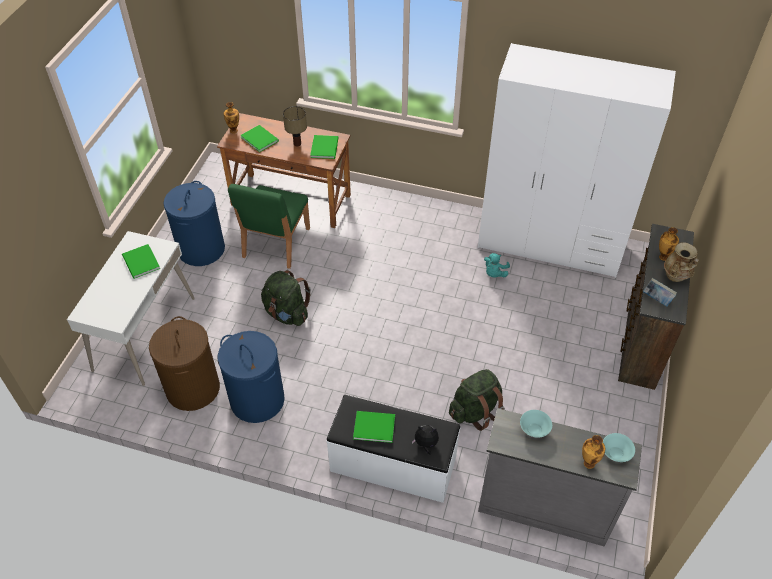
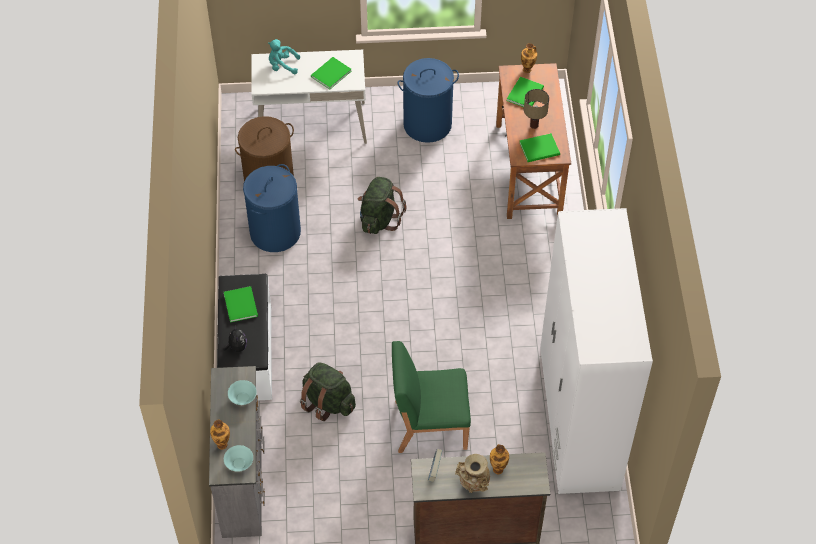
camera: 70 degrees right, 5 degrees up
green chair [228,184,310,269] -> green chair moved to [392,341,471,453]
turquoise plush toy [484,253,510,278] -> turquoise plush toy moved to [268,39,300,74]

